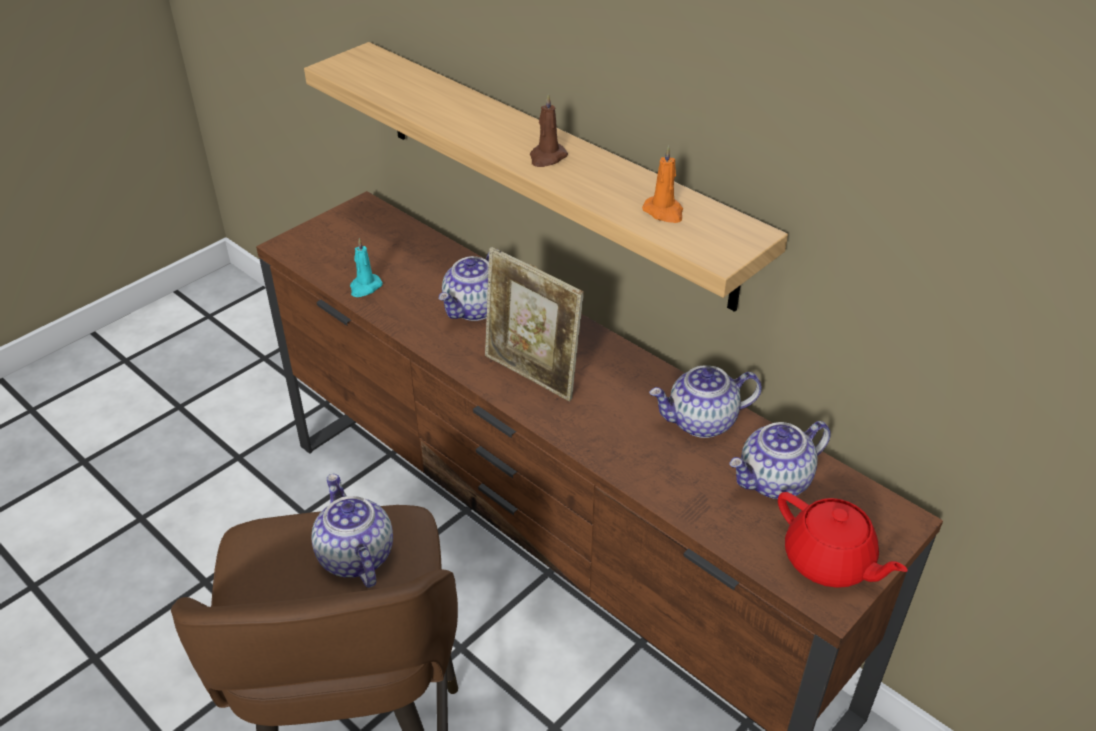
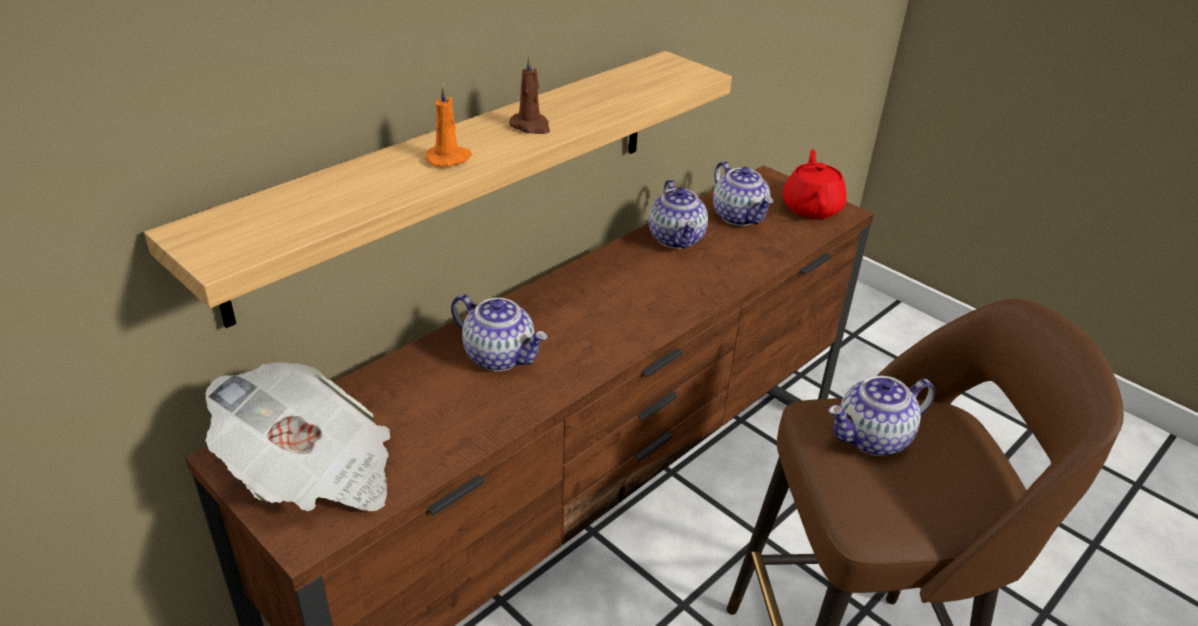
camera: 90 degrees left, 5 degrees down
turquoise candle [350,238,383,297] -> none
picture frame [485,247,584,401] -> none
orange candle [642,146,683,223] -> orange candle moved to [425,84,472,167]
red teapot [778,492,908,588] -> red teapot turned 45 degrees counterclockwise [783,149,847,219]
none -> newspaper [205,363,391,511]

